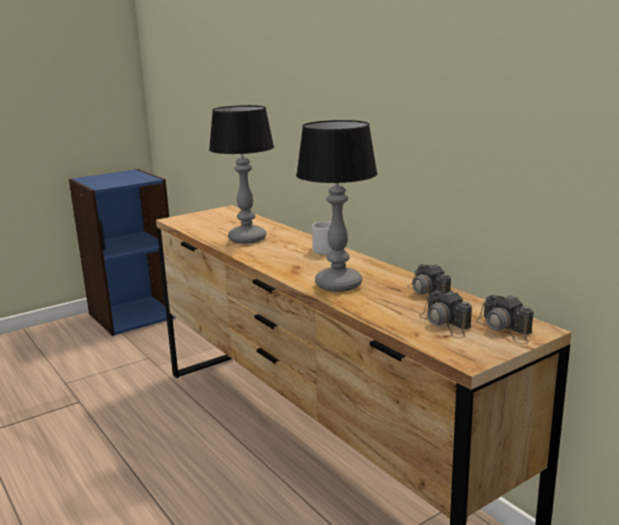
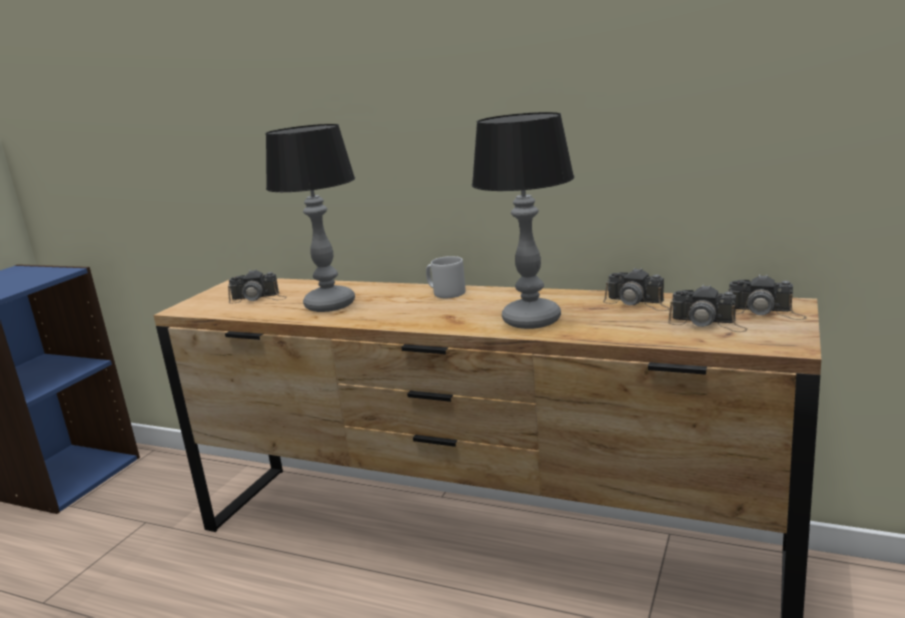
camera: 30 degrees left, 0 degrees up
none -> camera [228,269,287,304]

